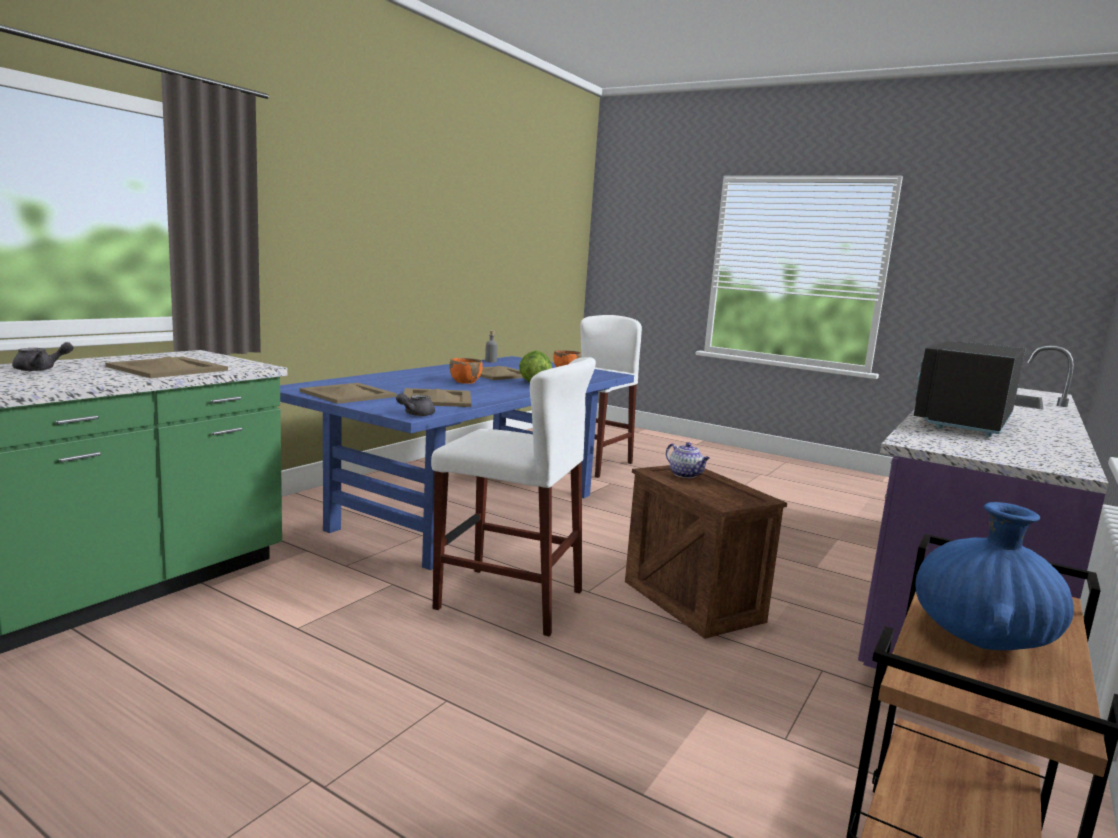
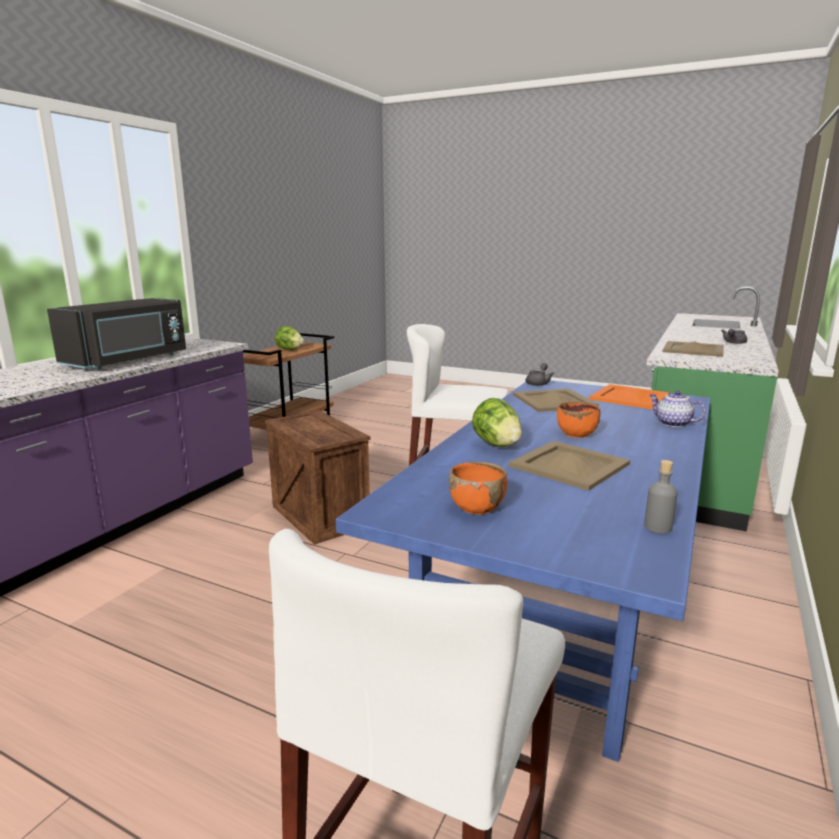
camera: 175 degrees right, 5 degrees up
beige tray [300,383,397,404] -> orange tray [589,384,670,410]
teapot [666,442,710,478] -> teapot moved to [649,391,706,427]
blue vase [915,502,1074,650] -> lettuce [275,326,304,350]

